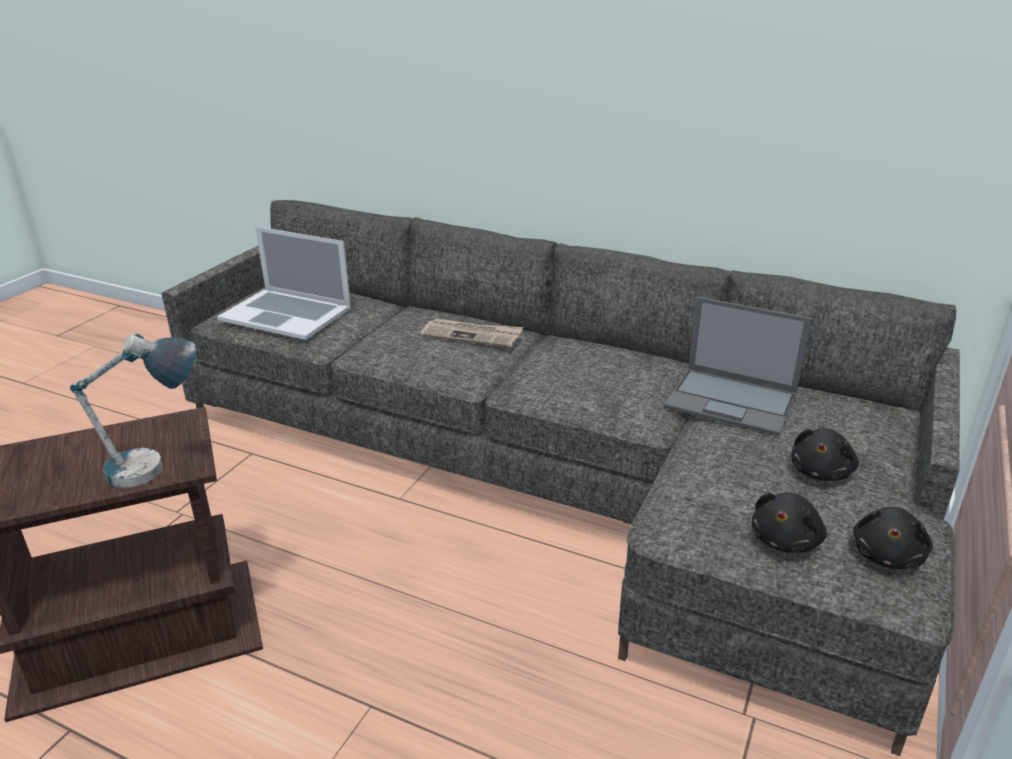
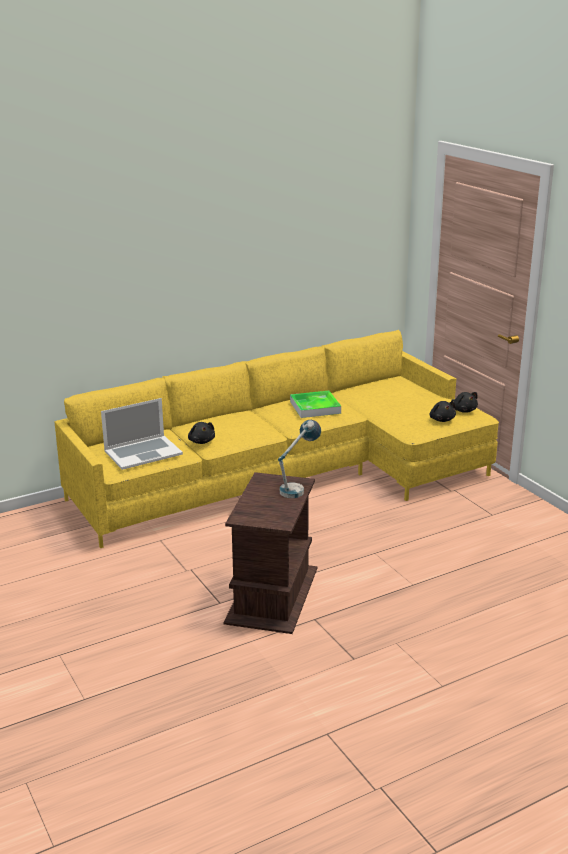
camera: 55 degrees left, 5 degrees down
grey sofa [161,200,960,756] -> yellow sofa [55,330,499,548]
newspaper [420,318,523,348] -> none
laptop [664,297,811,436] -> none
black plush toy [791,428,859,481] -> black plush toy moved to [188,422,215,444]
none -> tray [290,391,341,418]

